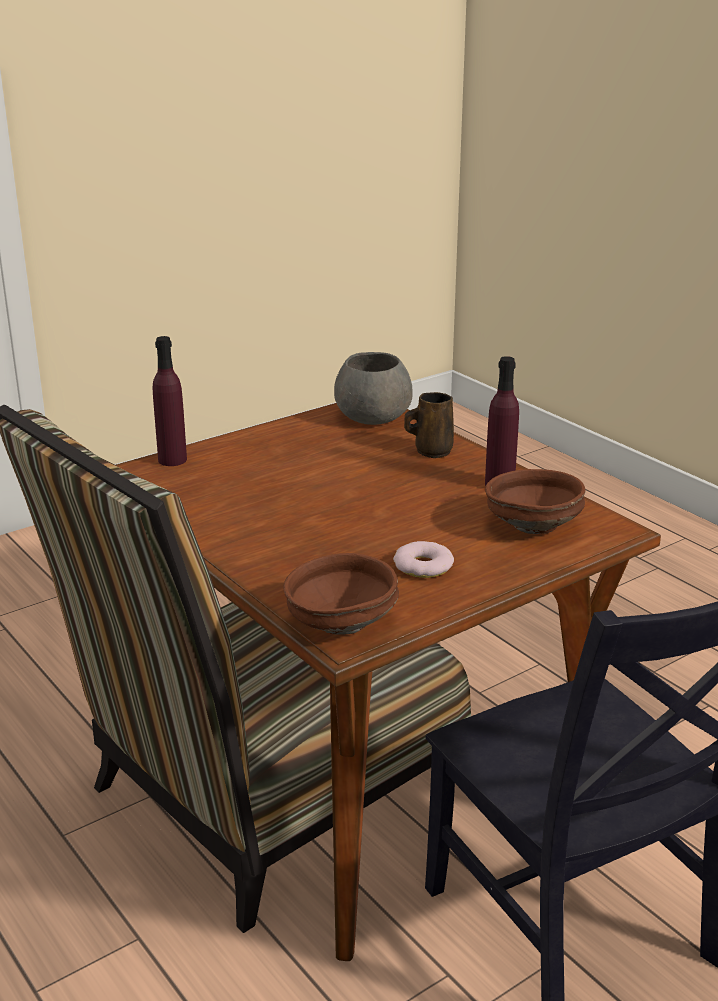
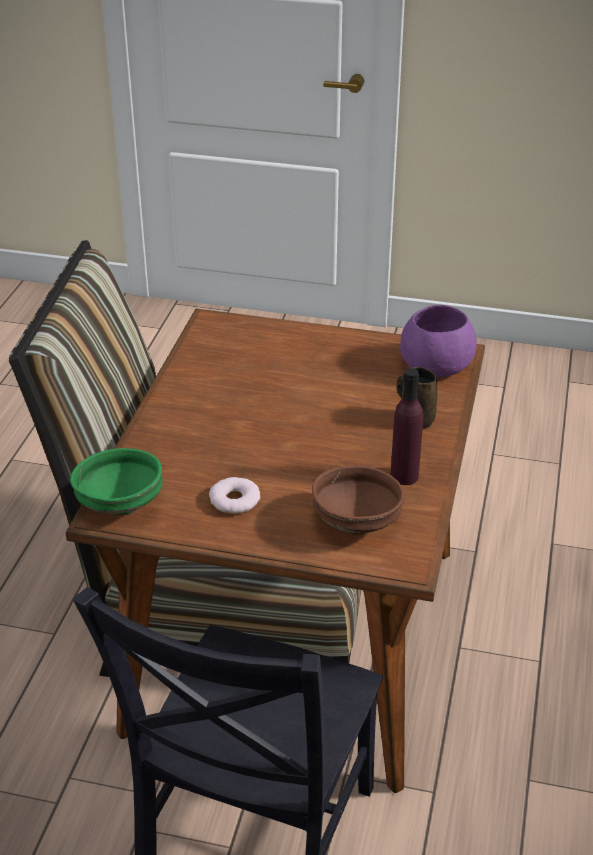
camera: 50 degrees right, 10 degrees up
purple bottle [152,336,187,466] -> none
brown bowl [283,553,399,635] -> green bowl [70,448,163,515]
grey bowl [334,352,413,425] -> purple bowl [400,305,477,377]

